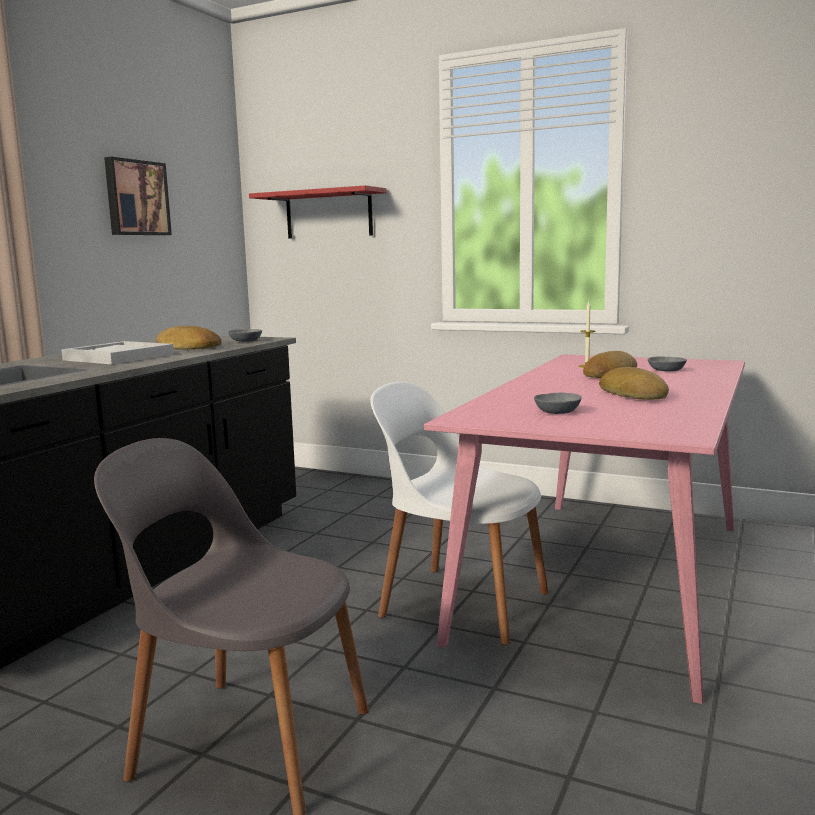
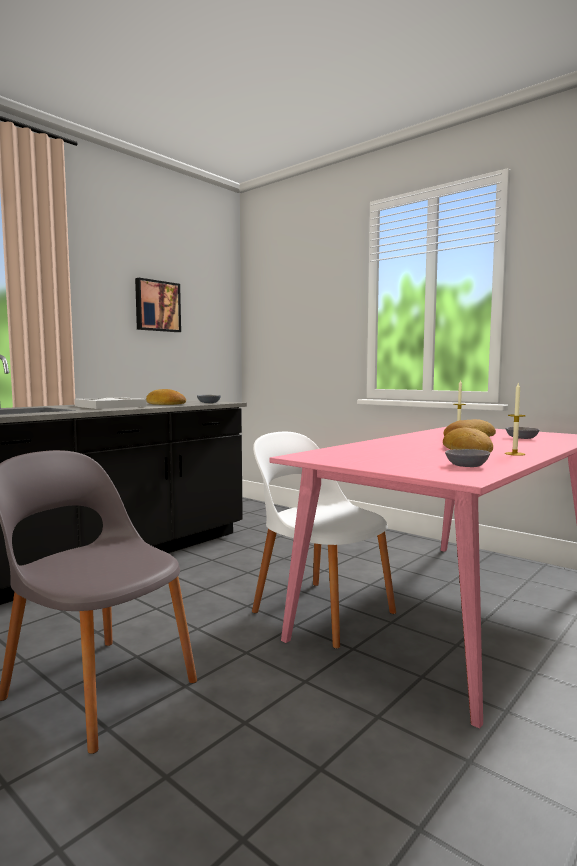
camera: 15 degrees right, 5 degrees down
red shelf [249,185,387,239] -> none
grey bowl [534,392,582,414] -> grey bowl moved to [445,449,490,467]
none -> candle [505,383,526,456]

